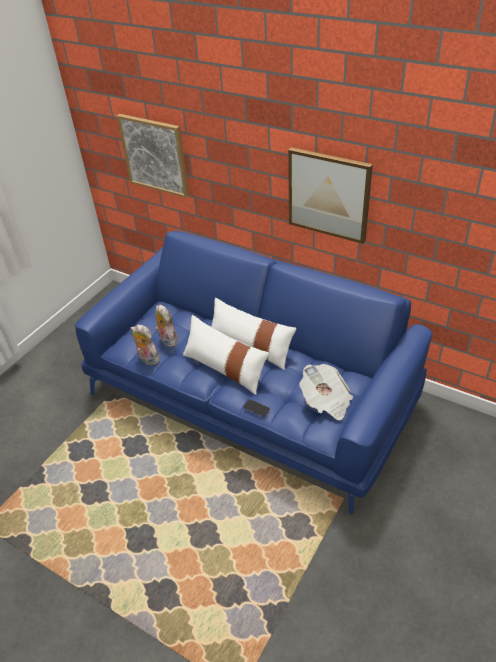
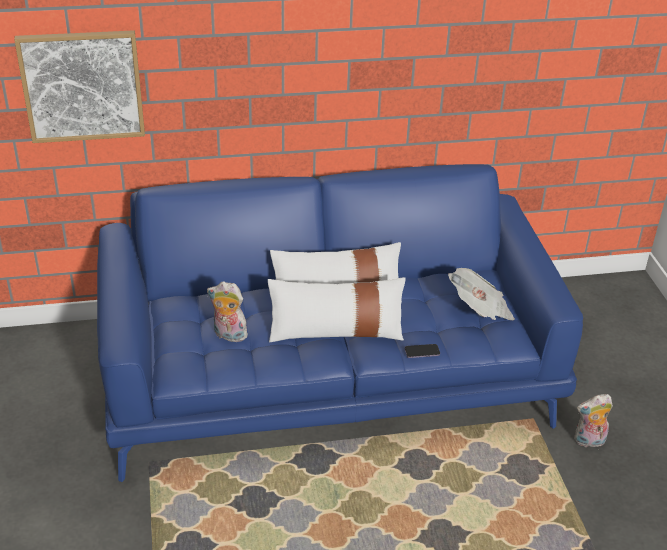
camera: 45 degrees left, 5 degrees down
plush toy [131,324,160,365] -> plush toy moved to [574,394,613,447]
picture [288,147,373,244] -> none

